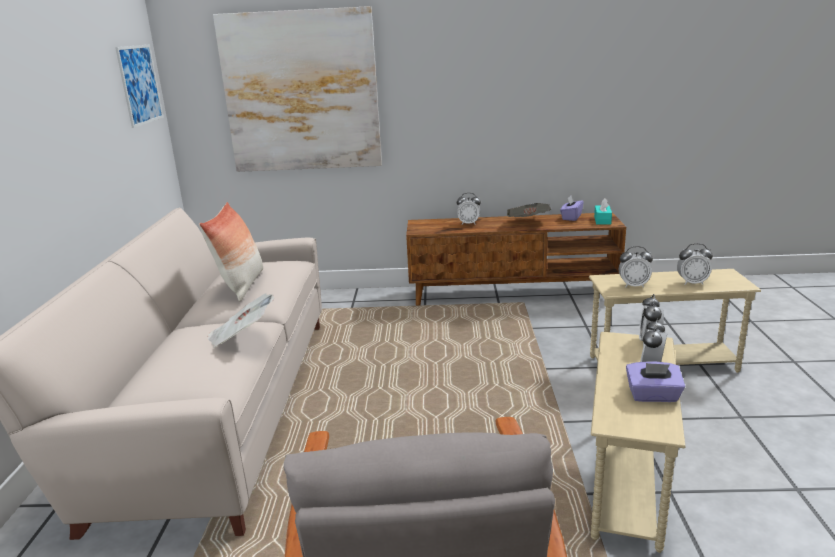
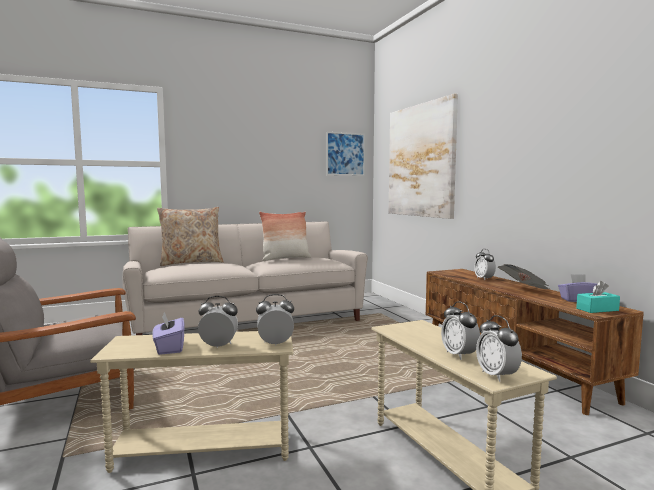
camera: 65 degrees right, 15 degrees down
newspaper [207,293,274,348] -> none
alarm clock [619,246,653,288] -> alarm clock moved to [476,315,522,382]
none -> beige pillow [157,207,224,266]

